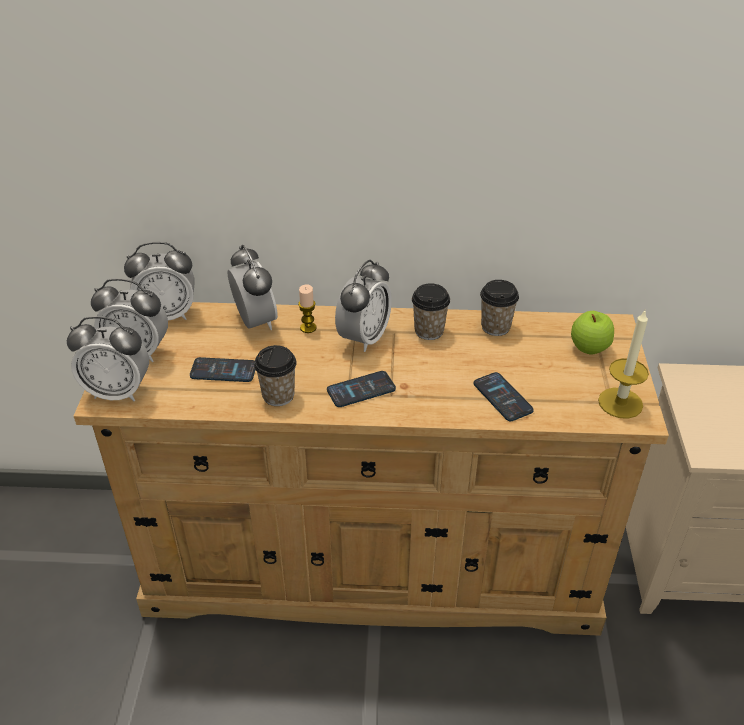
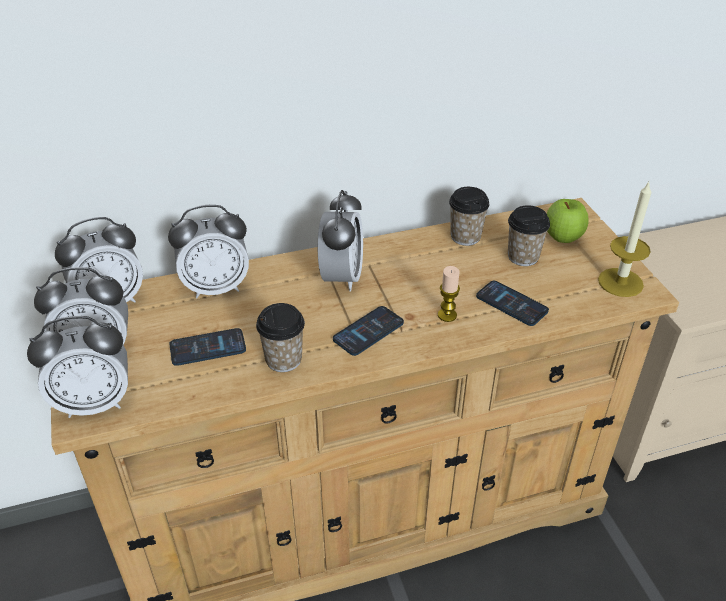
camera: 20 degrees left, 0 degrees up
alarm clock [228,245,278,330] -> alarm clock turned 120 degrees clockwise [168,205,249,298]
candle [298,284,317,333] -> candle moved to [438,266,460,322]
cup [412,283,450,340] -> cup moved to [508,205,550,266]

